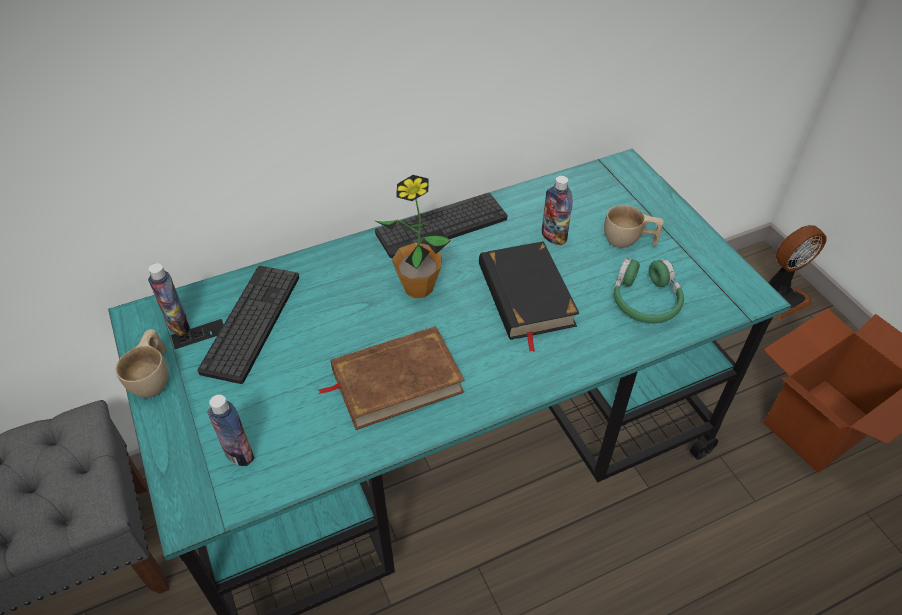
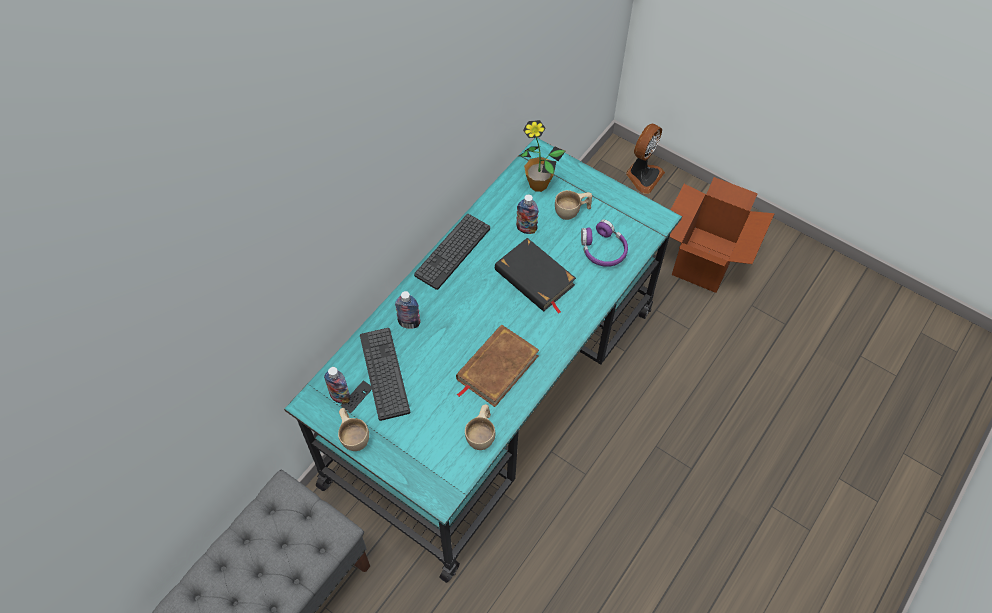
camera: 30 degrees left, 10 degrees up
bottle [207,394,254,466] -> bottle moved to [395,291,421,329]
potted plant [376,175,451,298] -> potted plant moved to [519,120,565,192]
green headphones [614,258,684,323] -> purple headphones [581,220,628,267]
none -> beige cup [465,404,495,450]

